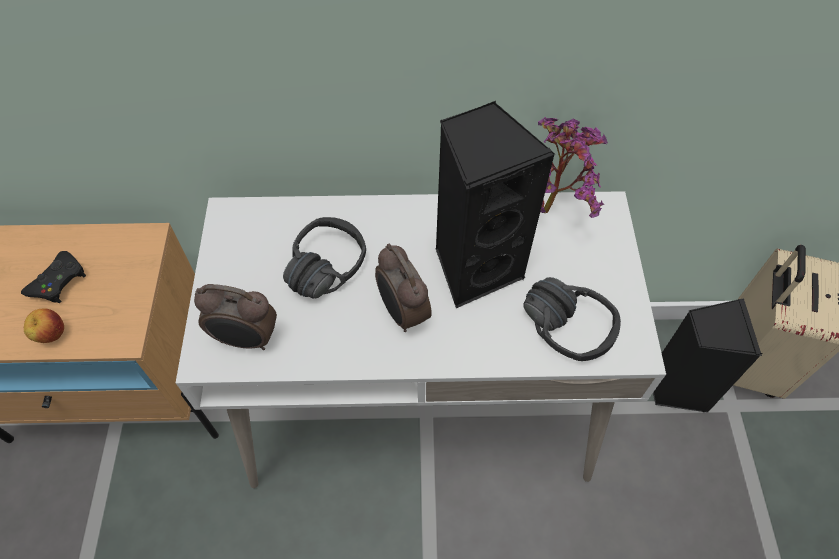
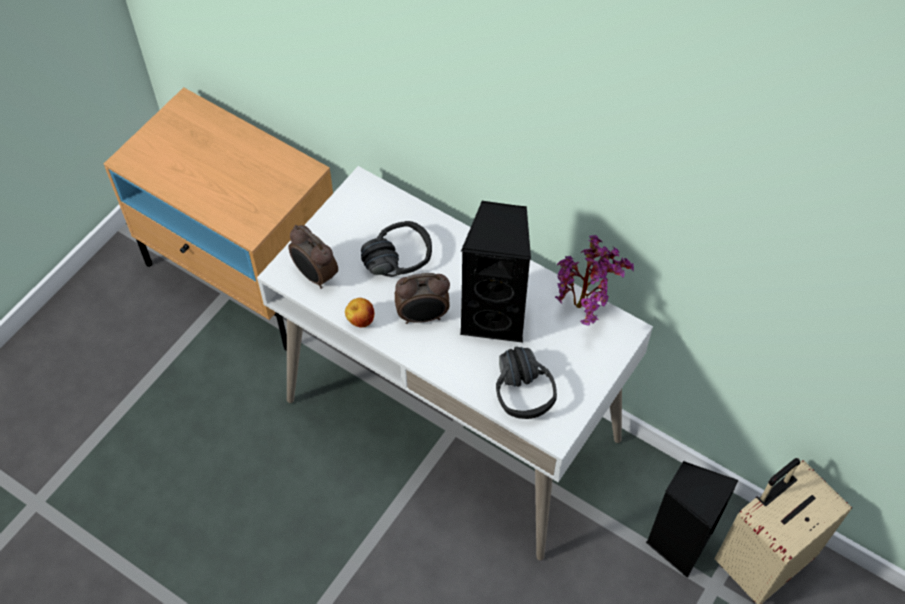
camera: 35 degrees right, 0 degrees up
black game controller [21,251,86,303] -> none
apple [24,308,64,343] -> apple moved to [345,298,374,327]
alarm clock [375,244,432,332] -> alarm clock turned 105 degrees counterclockwise [395,273,450,324]

